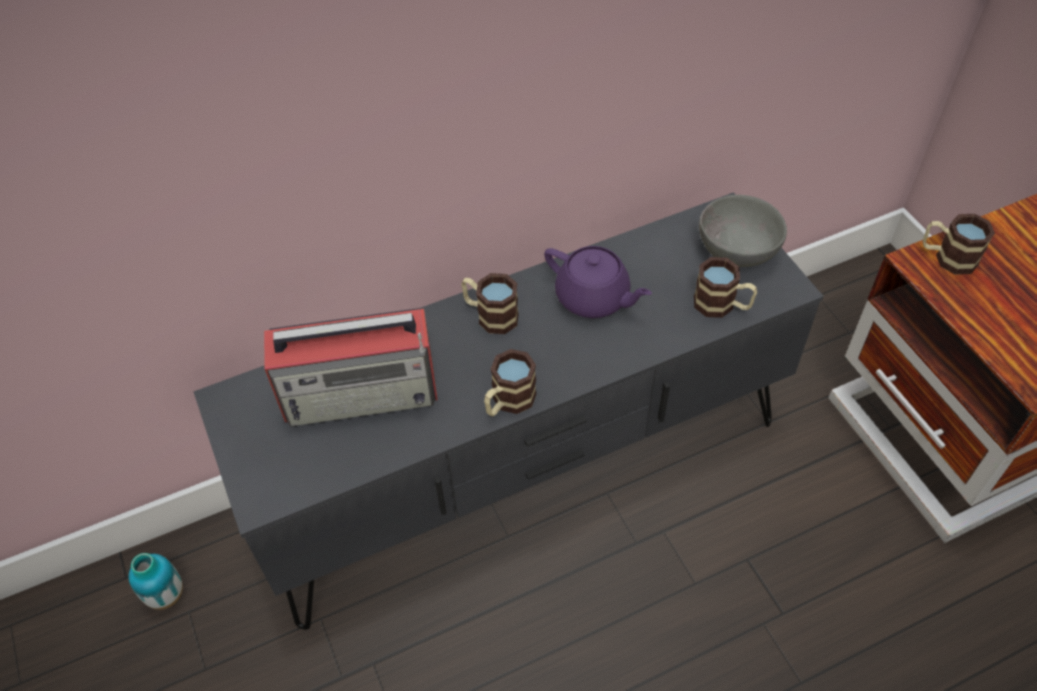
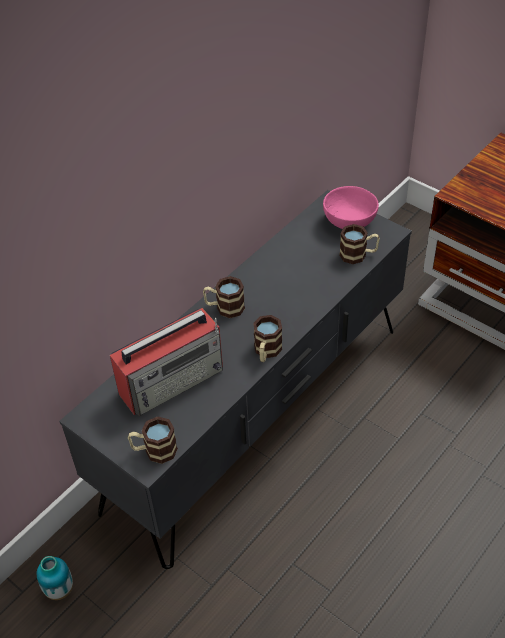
camera: 25 degrees left, 5 degrees down
purple teapot [544,246,652,318] -> none
grey bowl [699,195,787,267] -> pink bowl [323,186,379,229]
mug [923,214,995,275] -> mug moved to [128,416,178,464]

